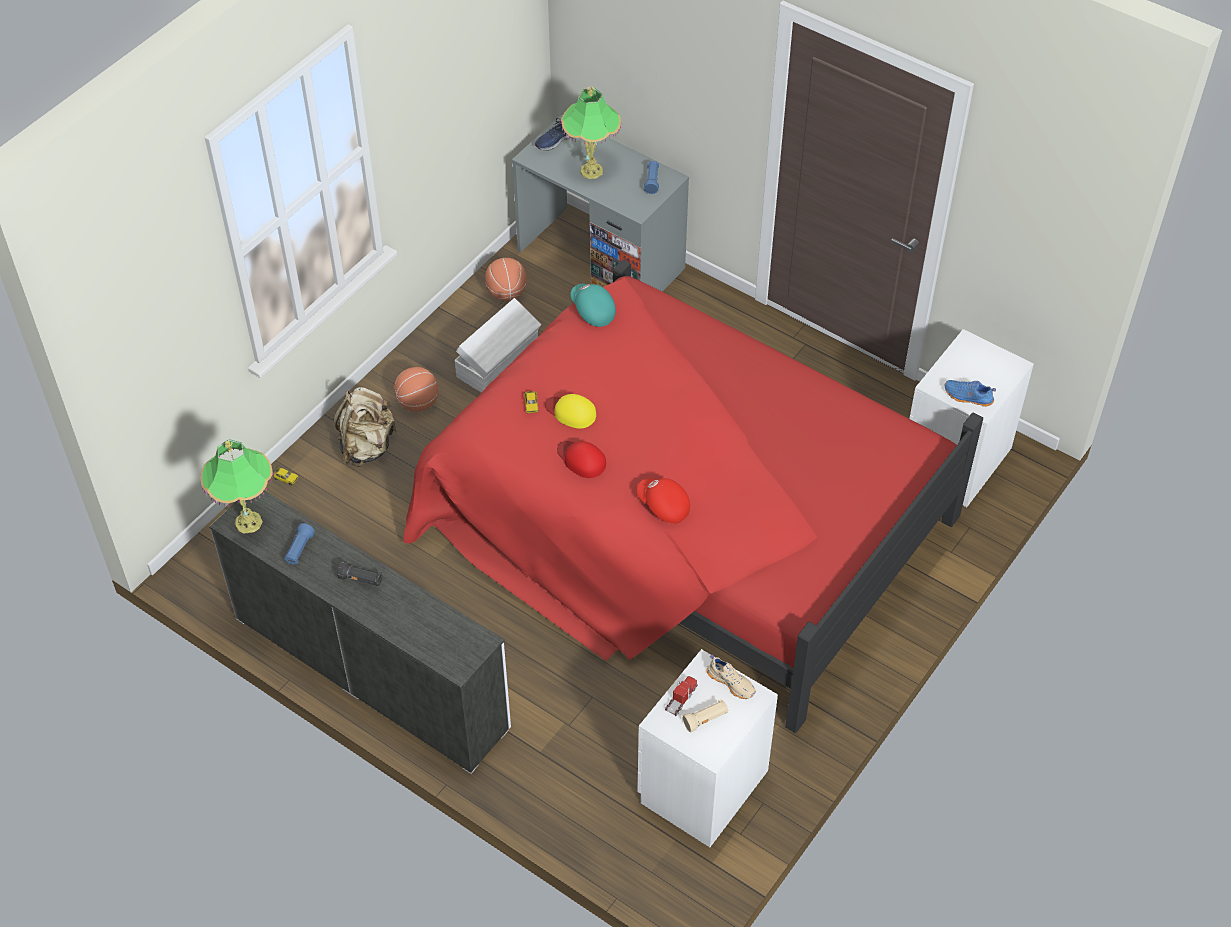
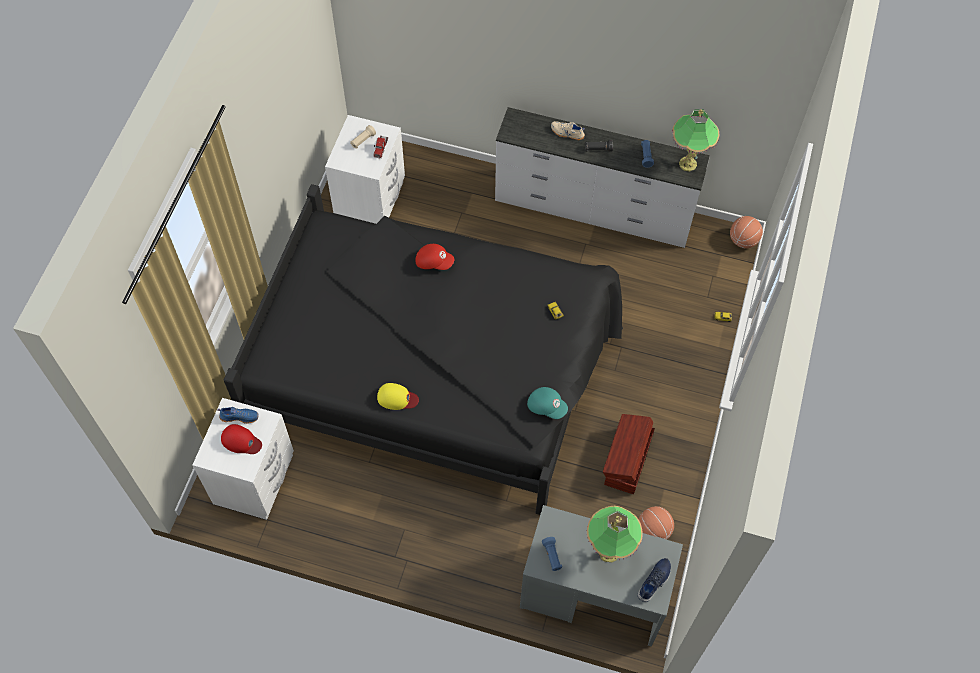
camera: 160 degrees right, 10 degrees up
beige backpack [334,387,397,467] -> none
basketball [394,367,439,412] -> basketball moved to [730,216,763,248]
red bed [403,260,983,733] -> black bed [224,184,623,515]
white storage box [455,298,541,393] -> brown storage box [603,414,655,494]
yellow cap [545,394,596,429] -> yellow cap moved to [377,383,419,410]
red cap [557,441,606,478] -> red cap moved to [221,424,262,454]
beige shoe [707,654,756,699] -> beige shoe moved to [551,121,585,140]

